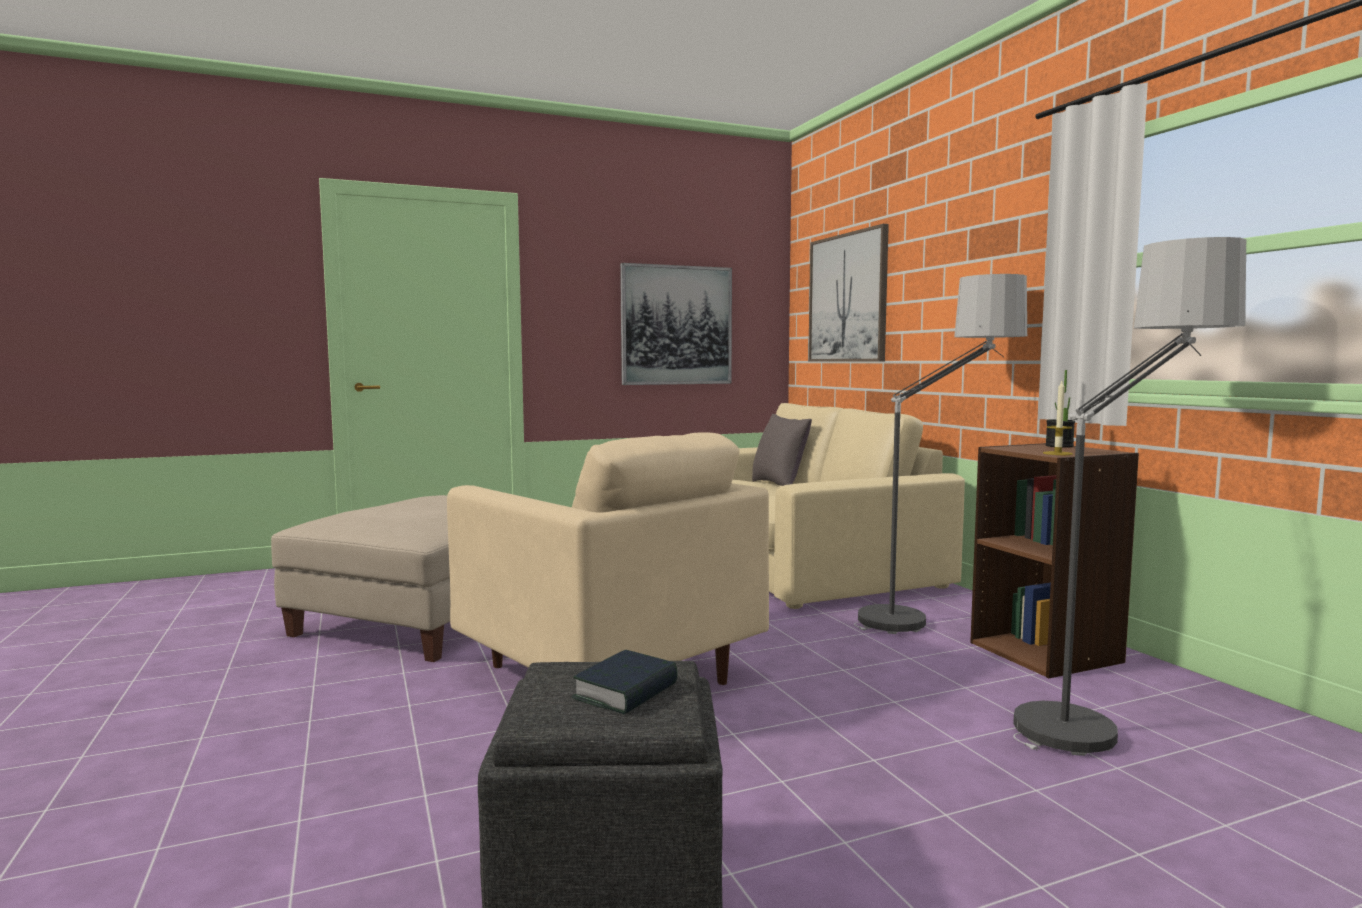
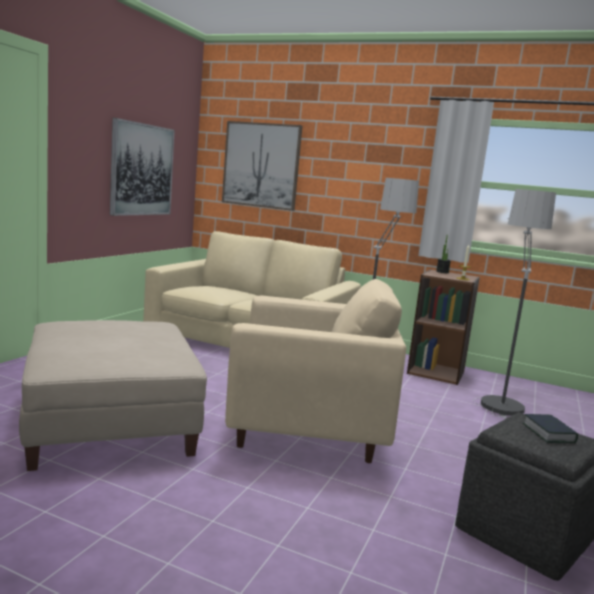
camera: 45 degrees left, 5 degrees up
grey pillow [752,414,812,486] -> none

